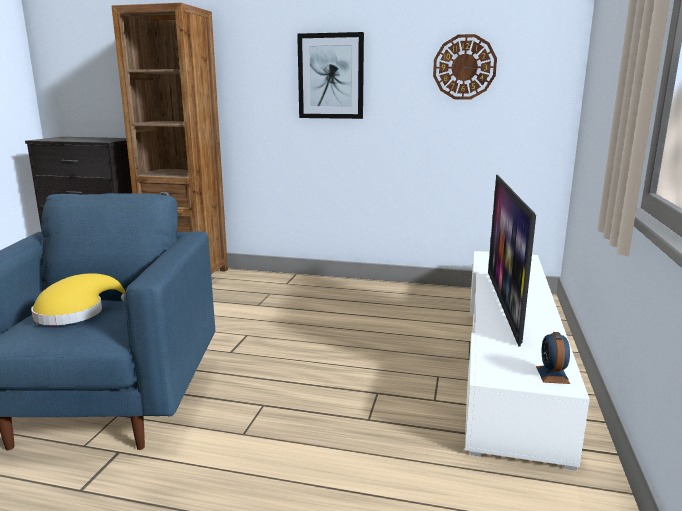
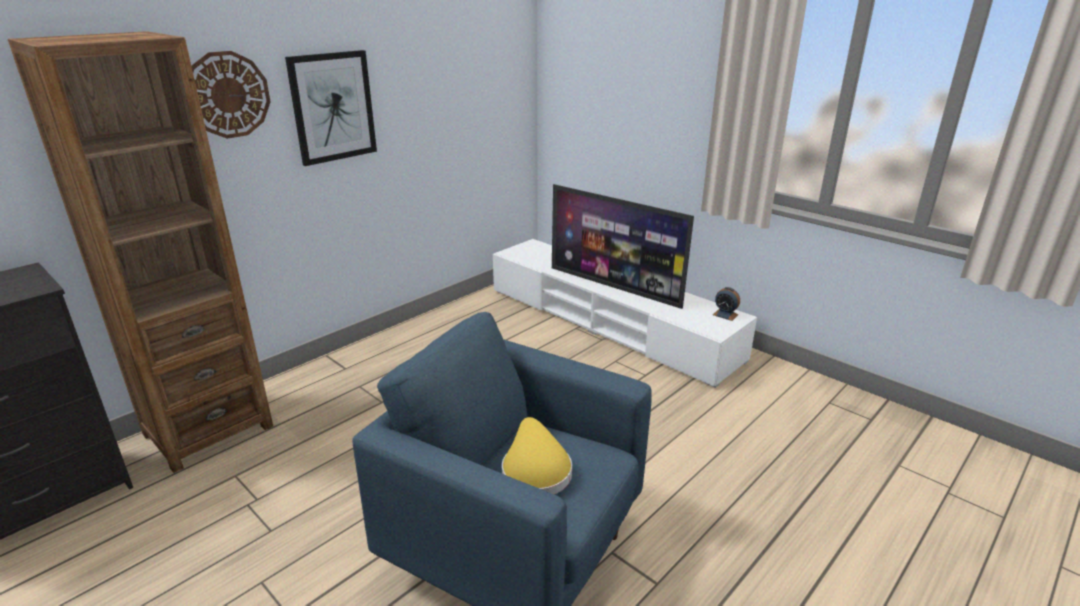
camera: 60 degrees left, 10 degrees up
wall clock [433,34,497,99] -> wall clock moved to [191,51,271,139]

